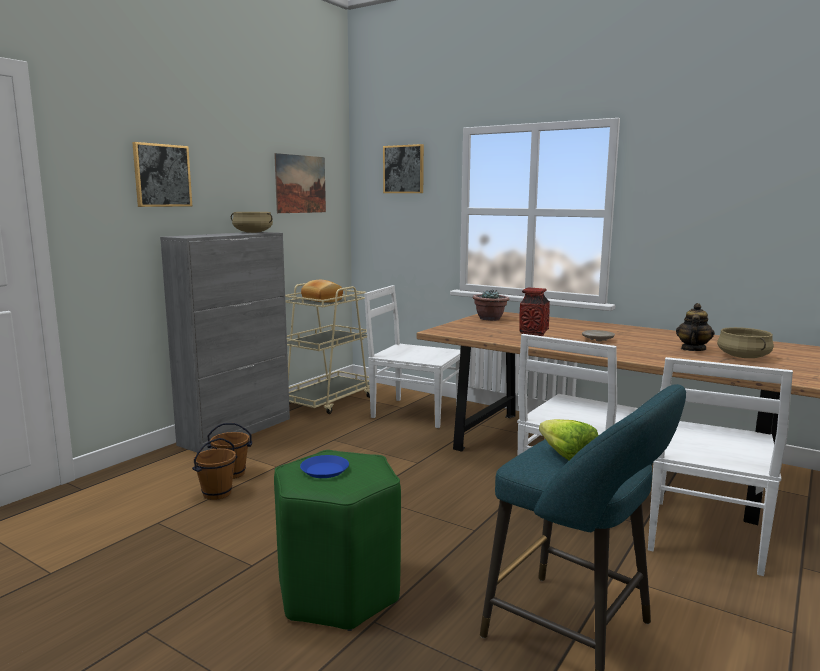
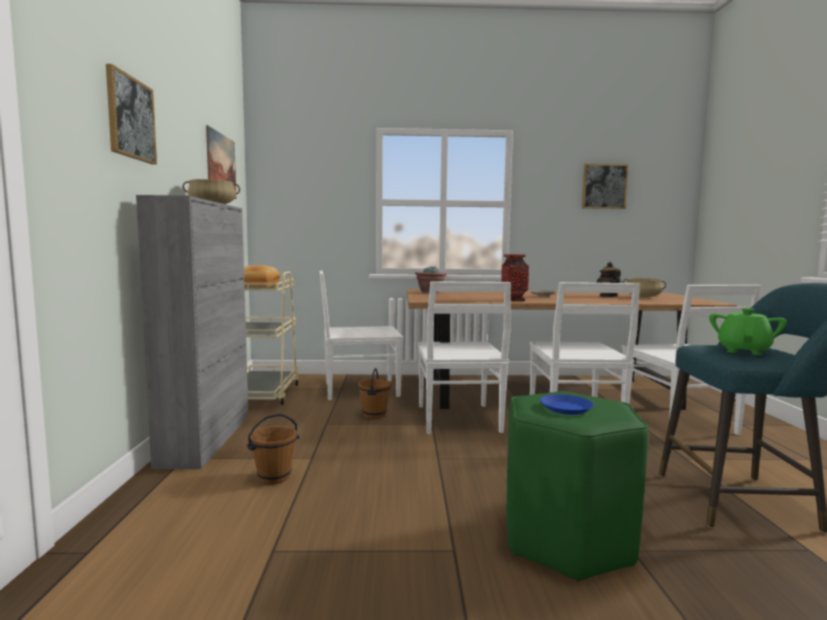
camera: 35 degrees left, 5 degrees down
brown bucket [192,438,237,500] -> brown bucket moved to [358,368,391,419]
picture [383,144,424,193] -> picture moved to [582,164,629,209]
lettuce [539,419,599,460] -> green teapot [709,308,787,355]
none -> white chair [418,281,511,434]

